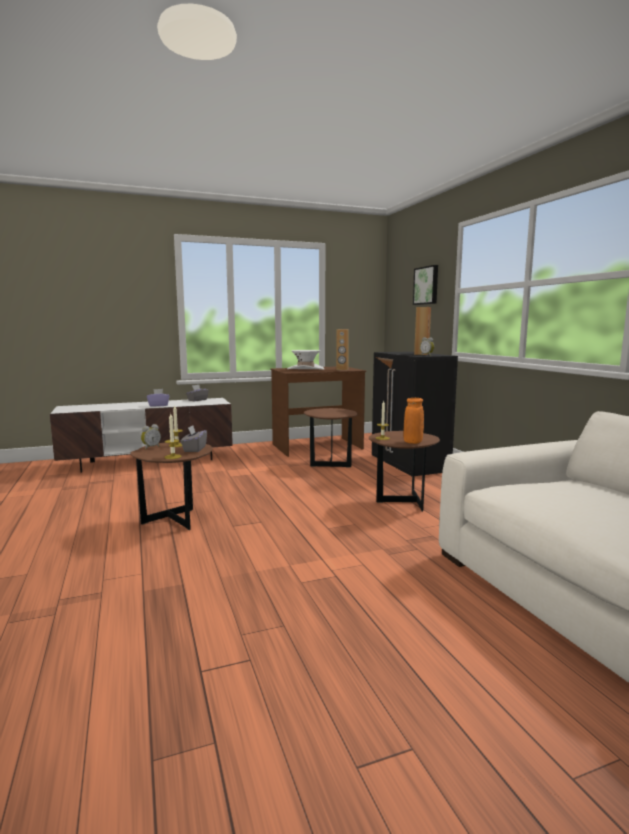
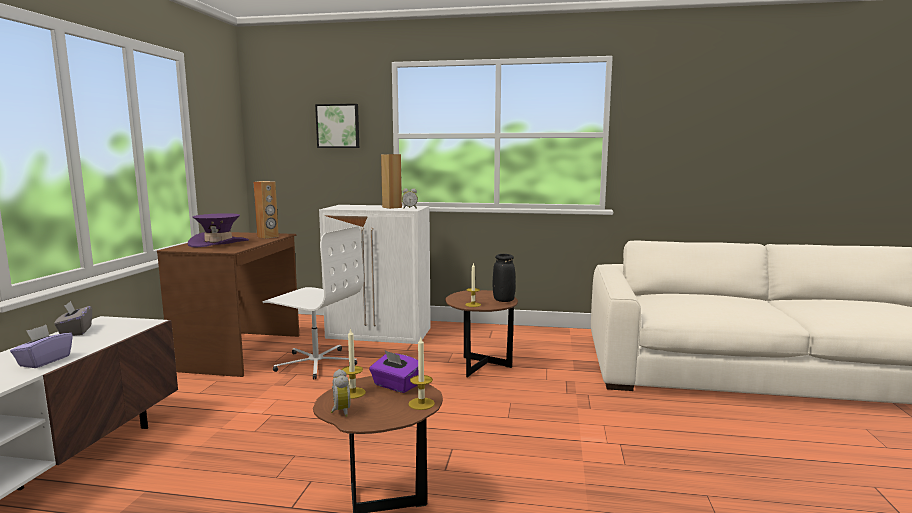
camera: 60 degrees left, 0 degrees up
grey tissue box [180,425,207,452] -> purple tissue box [369,351,418,393]
white hat [287,350,324,370] -> purple hat [188,213,249,247]
brown side table [304,408,357,468] -> white office chair [263,226,364,380]
black cabinet [372,351,458,476] -> white cabinet [319,205,431,344]
orange vase [403,398,424,444] -> black vase [493,254,516,302]

